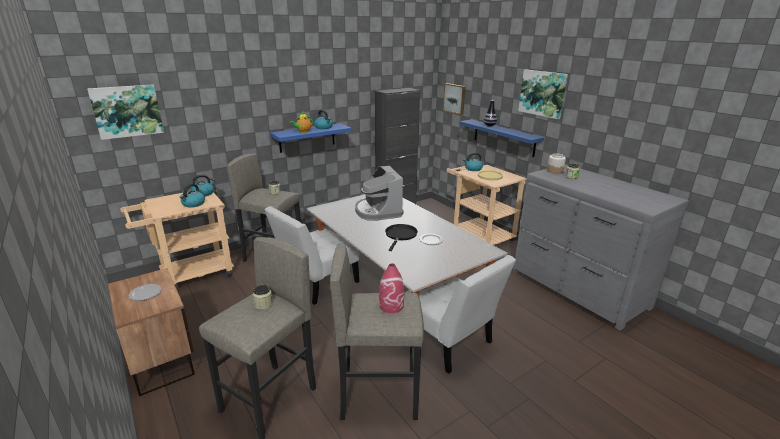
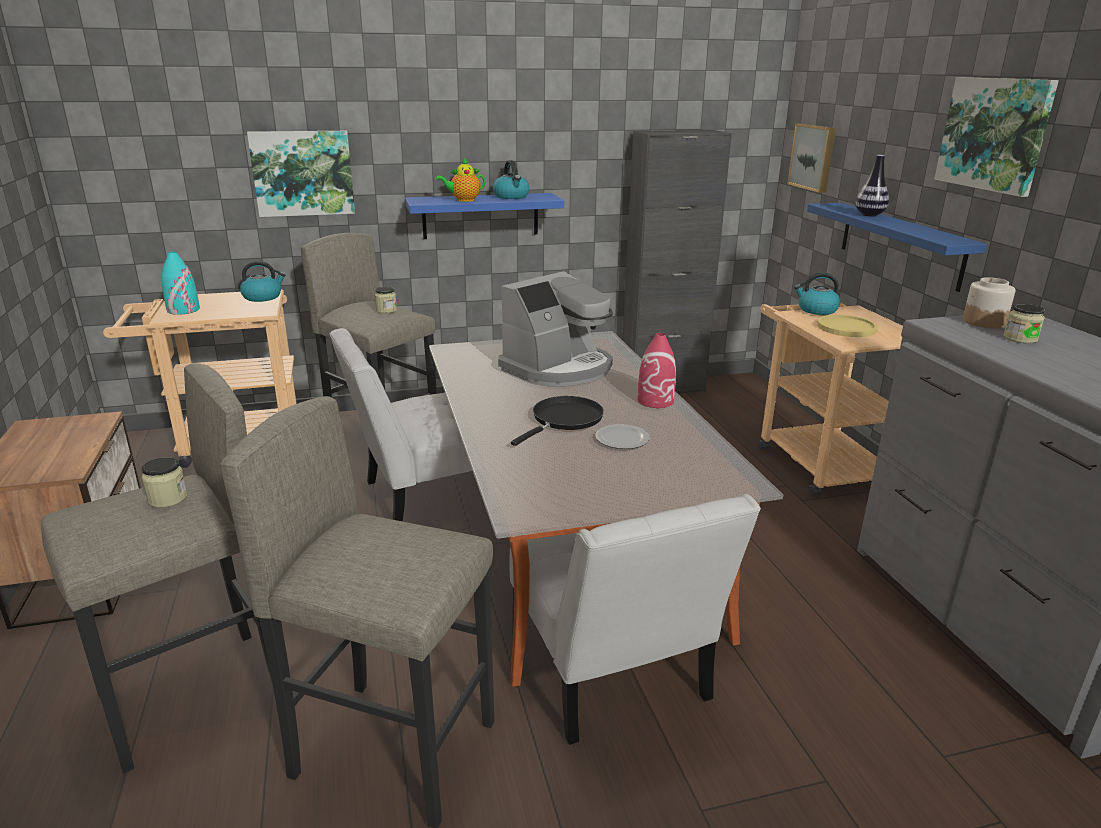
camera: 20 degrees right, 0 degrees up
picture [87,84,164,140] -> picture moved to [247,131,355,217]
plate [129,284,161,301] -> none
kettle [180,184,205,207] -> none
coffee machine [355,166,404,221] -> coffee machine turned 135 degrees counterclockwise [498,271,613,387]
red vase [379,264,404,313] -> red vase moved to [637,333,676,408]
none -> turquoise vase [162,252,200,315]

